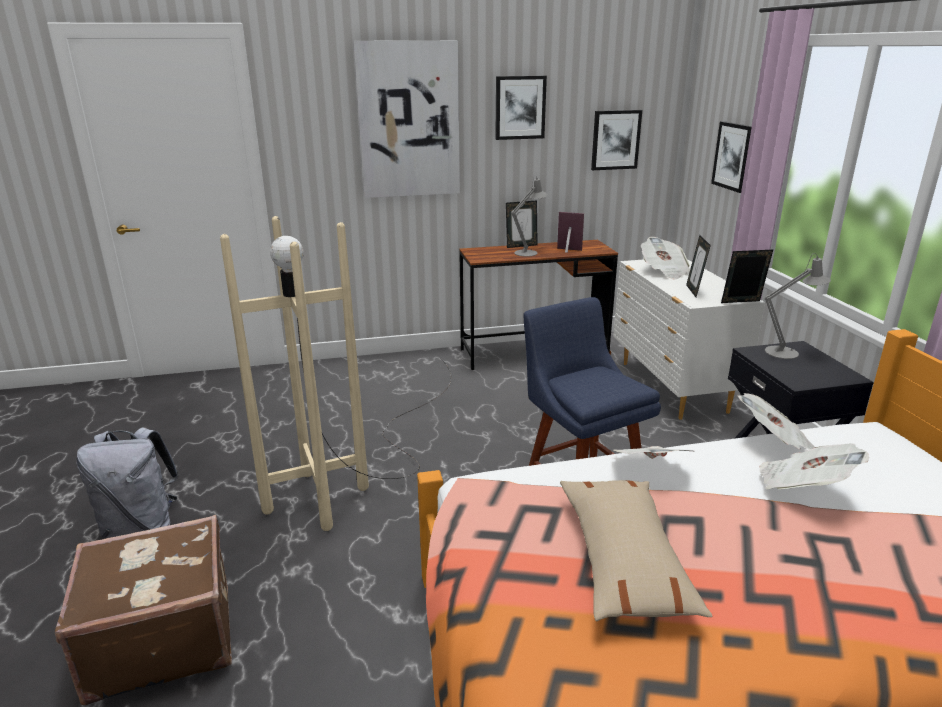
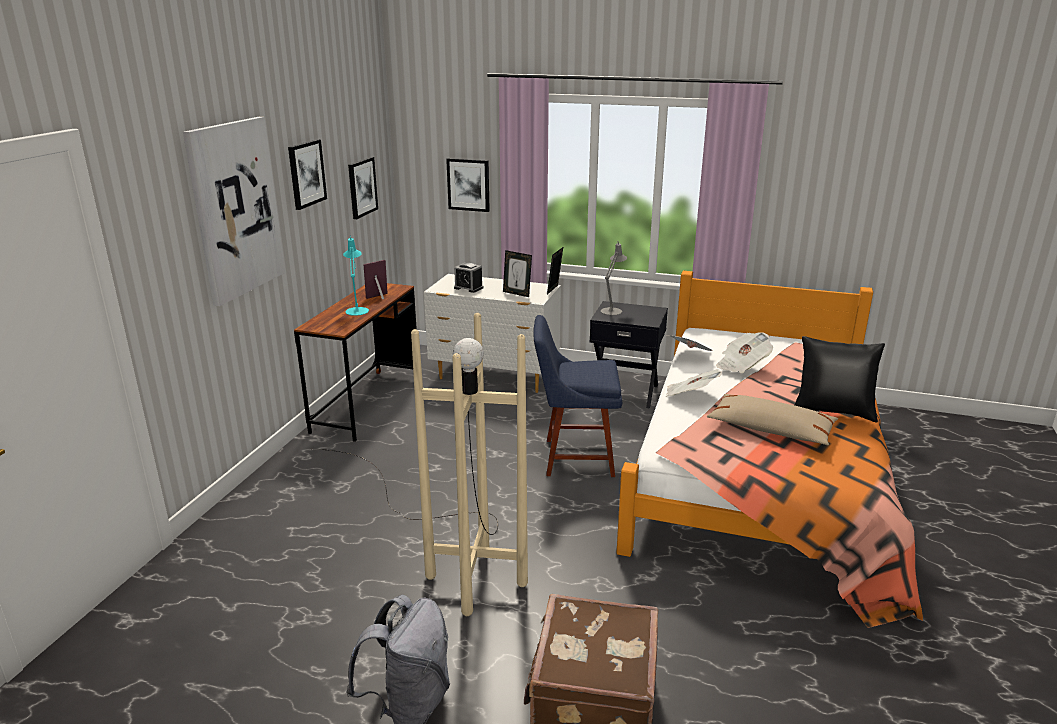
camera: 60 degrees left, 0 degrees up
picture frame [506,200,538,248] -> none
grey table lamp [511,175,548,257] -> turquoise table lamp [343,236,369,316]
newspaper [641,237,690,280] -> alarm clock [454,263,483,293]
none -> black pillow [795,336,885,422]

